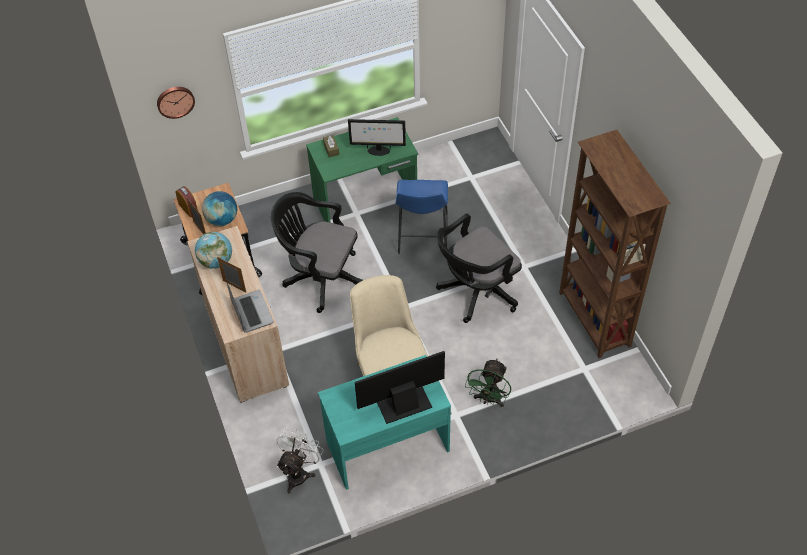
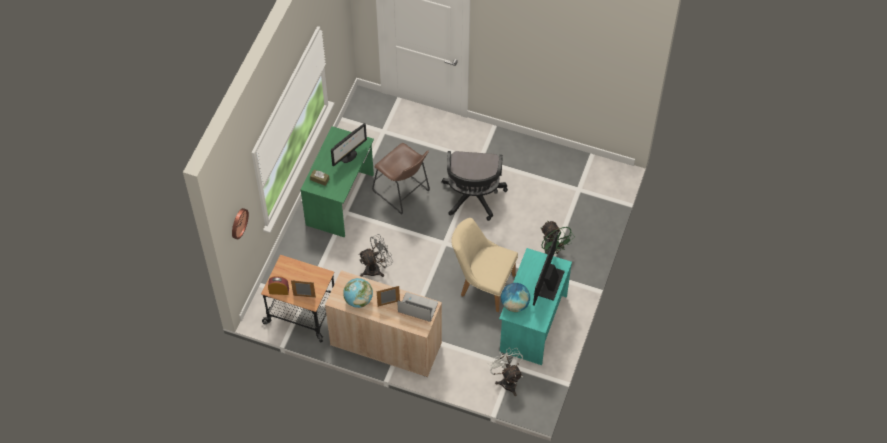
camera: 50 degrees left, 5 degrees up
globe [202,191,237,226] -> globe moved to [501,283,530,312]
black office chair [271,192,363,313] -> grey fan [358,234,393,277]
blue stool [396,180,448,254] -> brown stool [372,143,430,215]
brown bookcase [559,130,670,358] -> none

